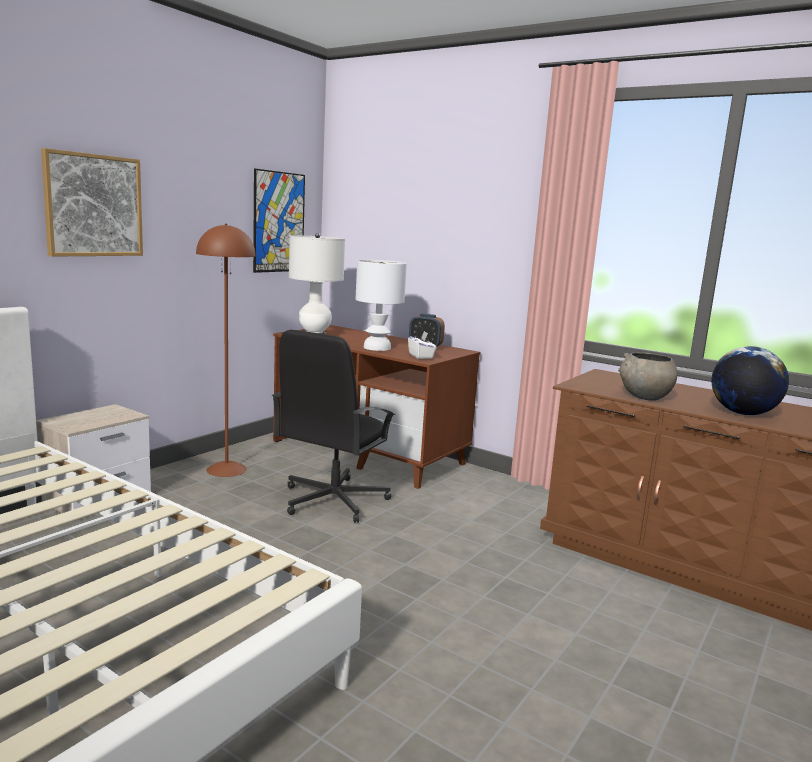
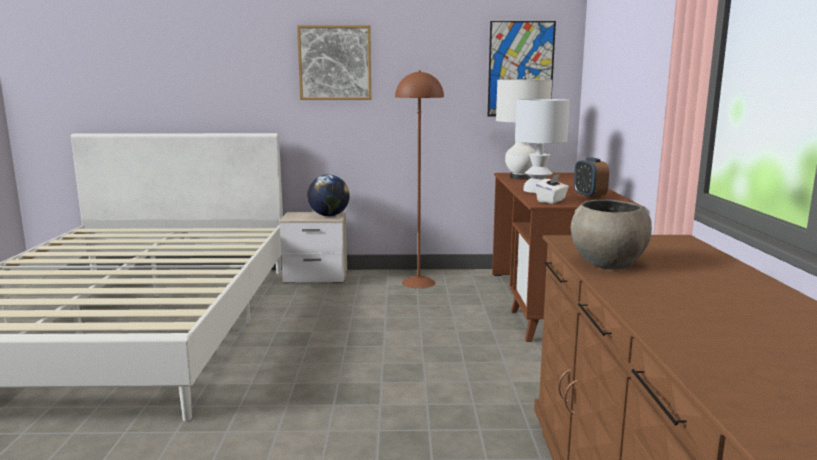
camera: 55 degrees right, 0 degrees up
black office chair [272,330,395,523] -> none
globe [711,346,789,415] -> globe moved to [307,175,350,216]

